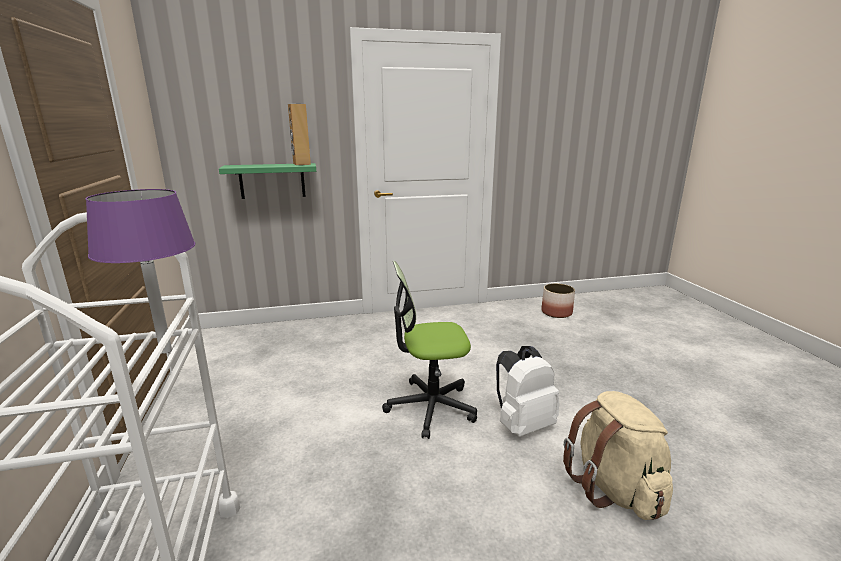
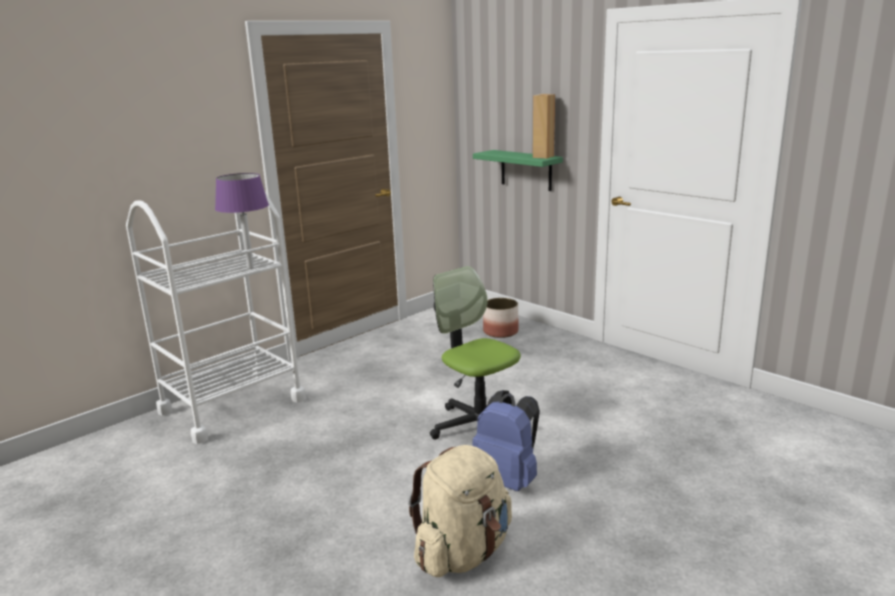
camera: 60 degrees right, 0 degrees up
white backpack [496,346,559,437] -> blue backpack [472,390,540,491]
planter [541,283,575,318] -> planter moved to [483,298,519,338]

